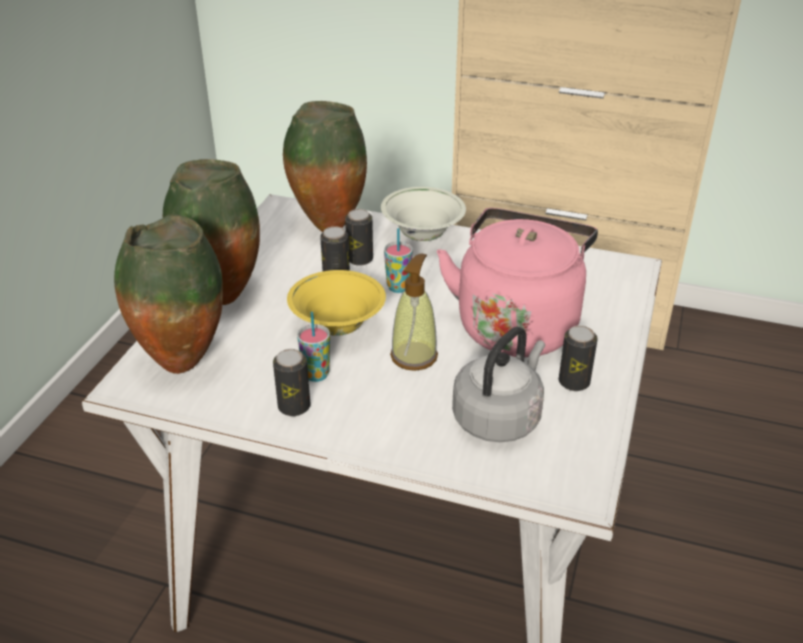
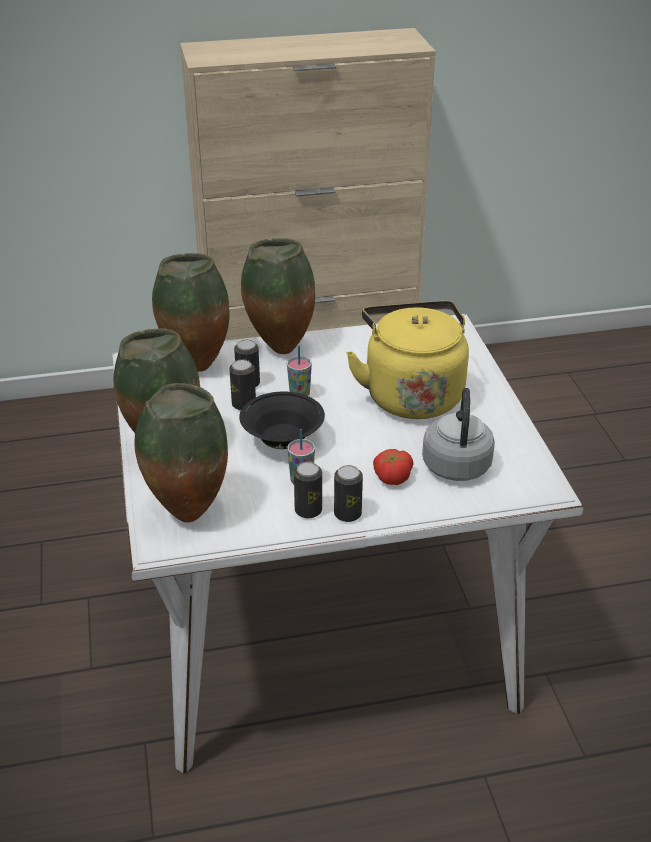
camera: 30 degrees left, 0 degrees up
yellow bowl [287,270,386,336] -> black bowl [239,392,325,449]
white bowl [381,187,466,241] -> vase [241,238,315,354]
soap dispenser [390,253,438,371] -> none
pink kettle [437,208,598,357] -> yellow kettle [346,301,469,419]
can [559,325,598,391] -> can moved to [334,465,363,522]
none -> tomato [373,449,413,485]

